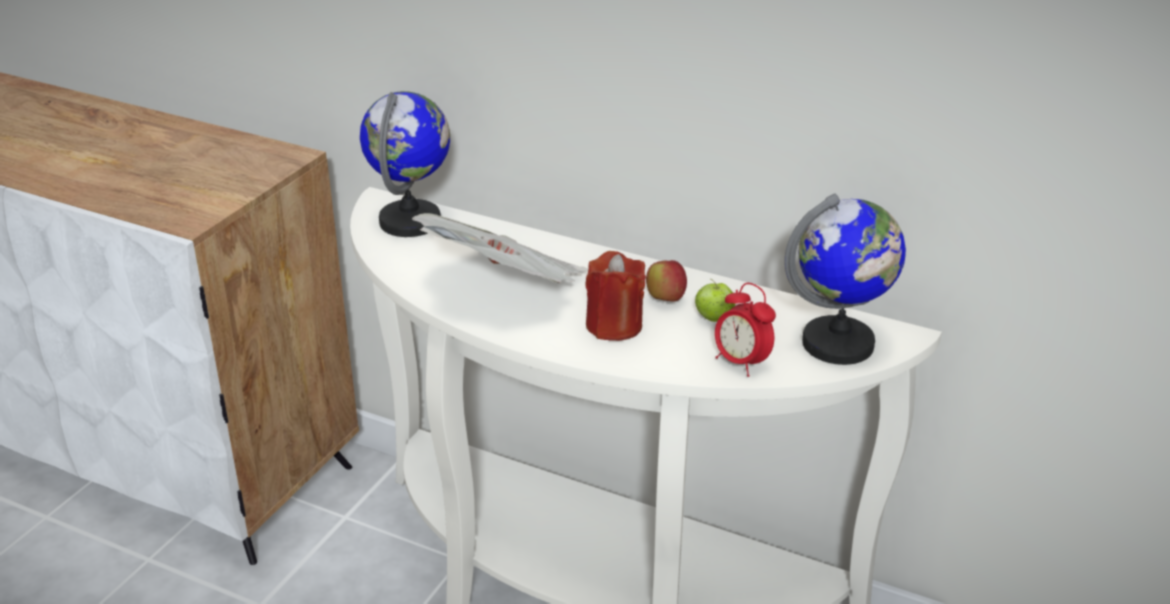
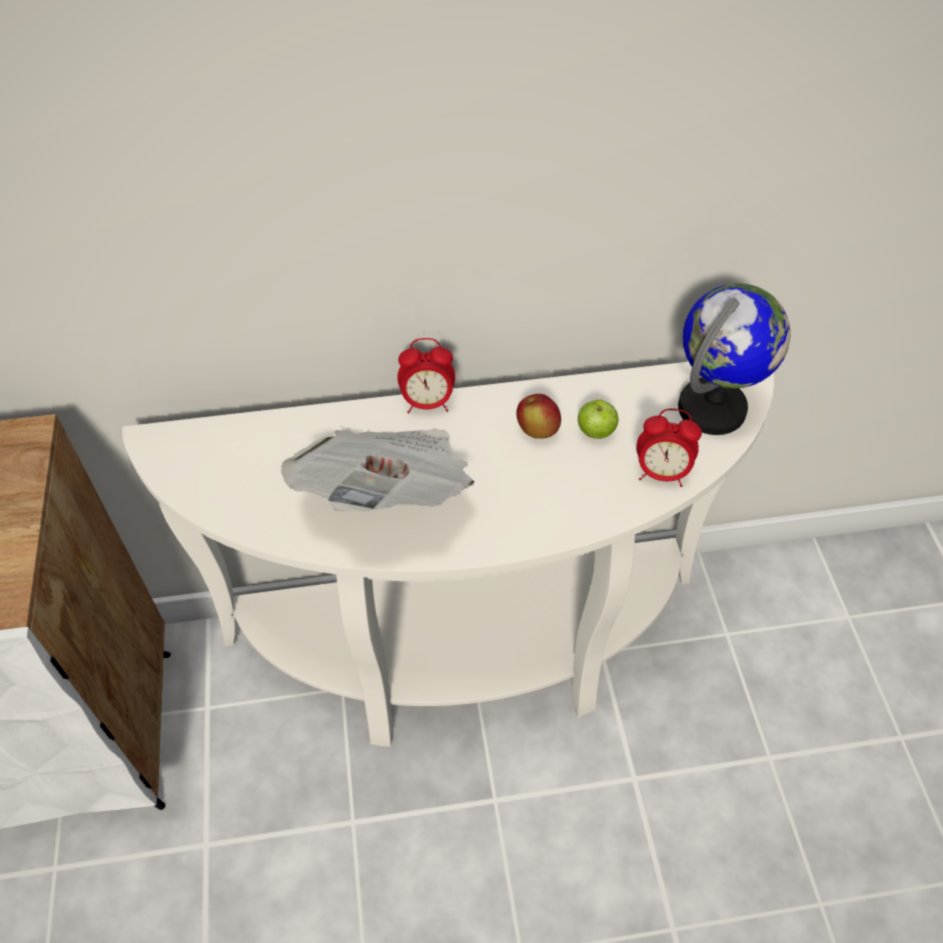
camera: 35 degrees left, 20 degrees up
globe [360,91,450,237] -> none
red candle [585,251,646,341] -> none
none -> alarm clock [398,338,455,413]

